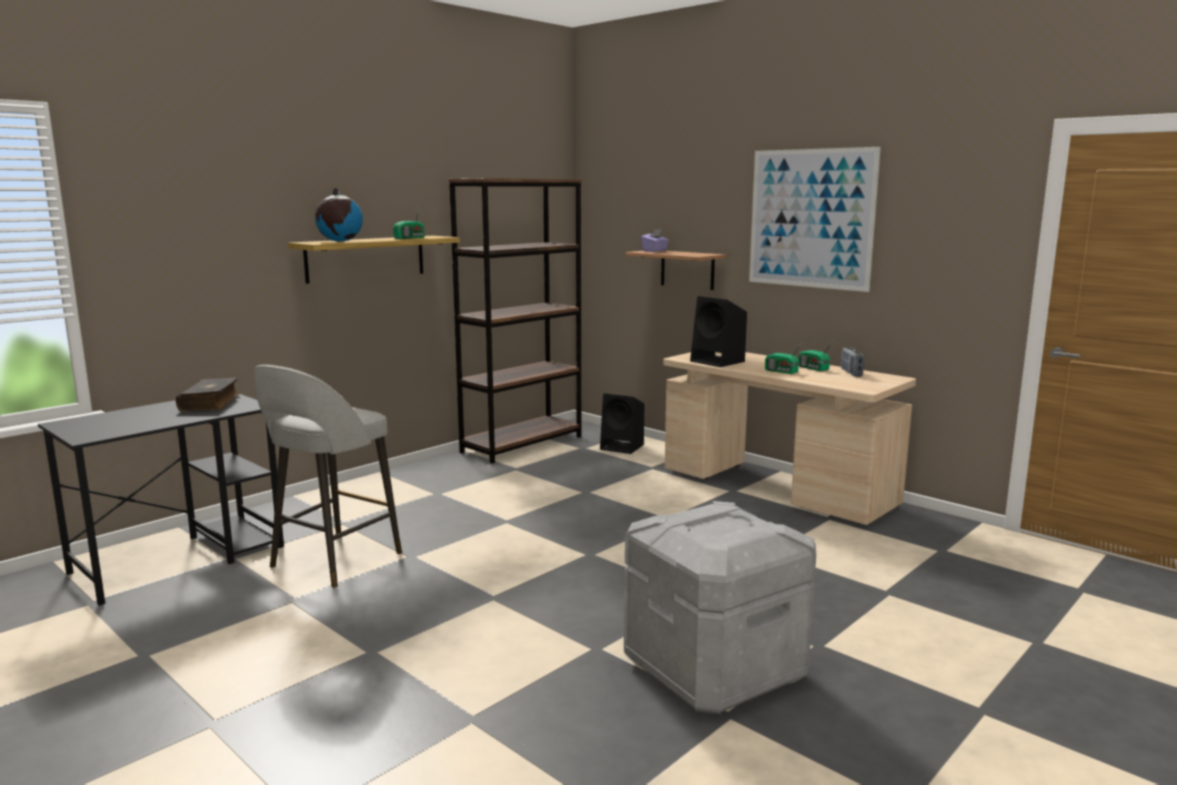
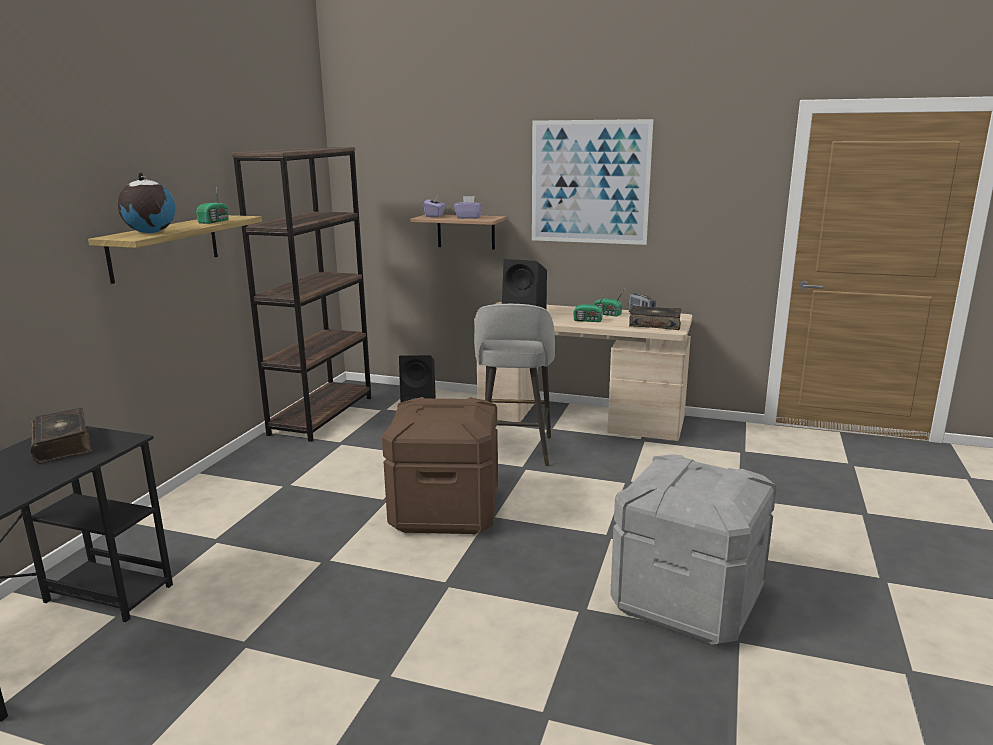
camera: 25 degrees left, 5 degrees up
grey stool [254,365,402,588] -> grey stool moved to [474,304,555,467]
none -> brown storage box [382,397,498,534]
none -> purple tissue box [454,196,483,219]
none -> book [629,306,681,330]

